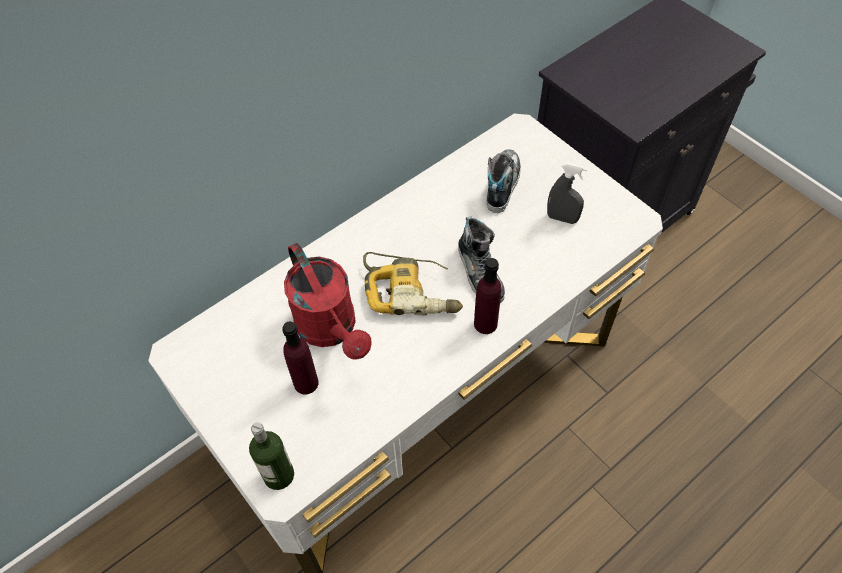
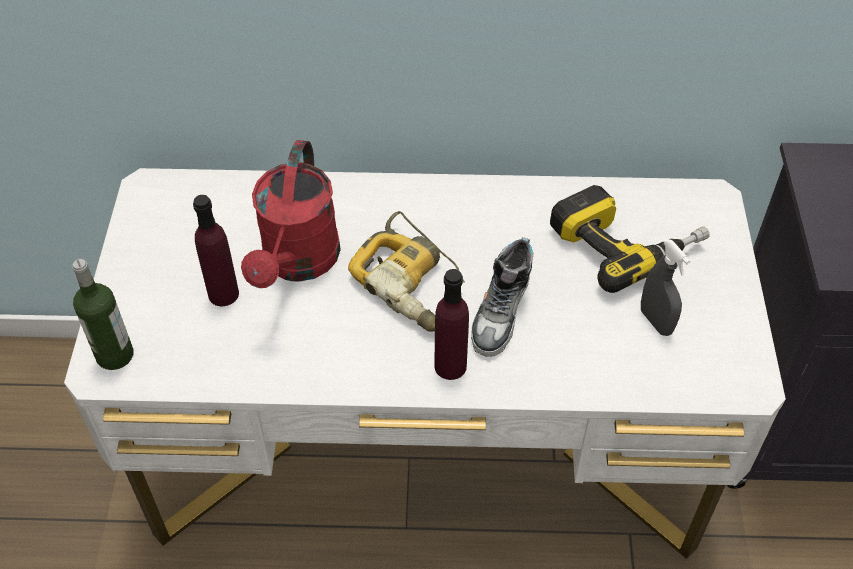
camera: 40 degrees right, 5 degrees down
shoe [486,149,521,213] -> power drill [550,185,710,293]

